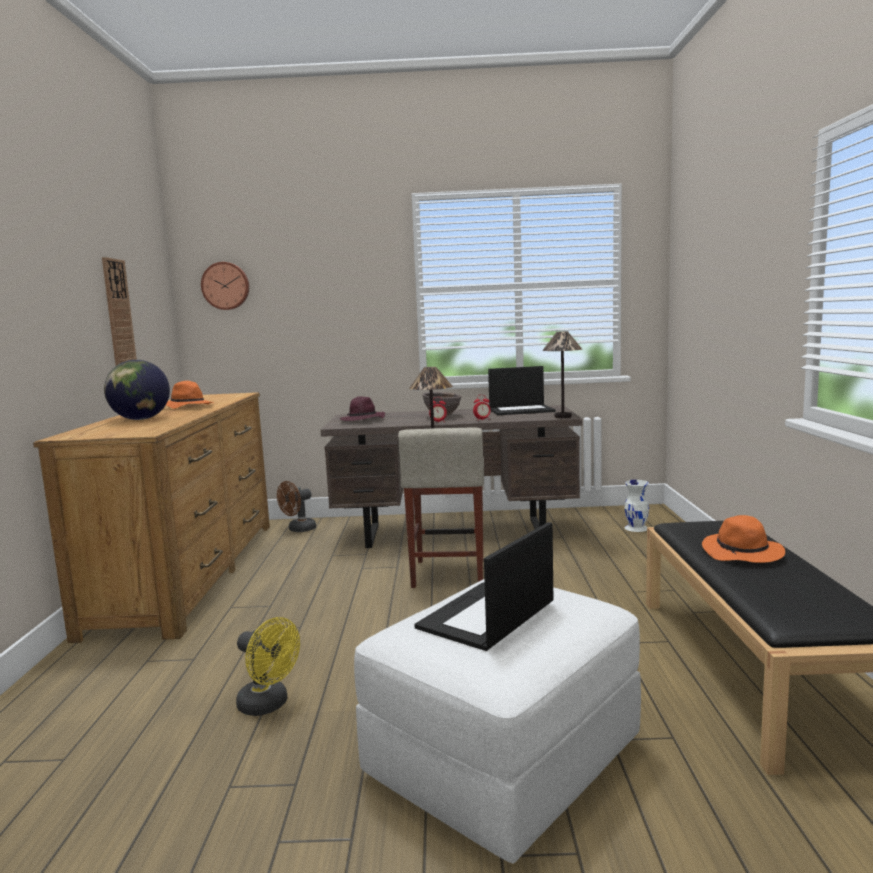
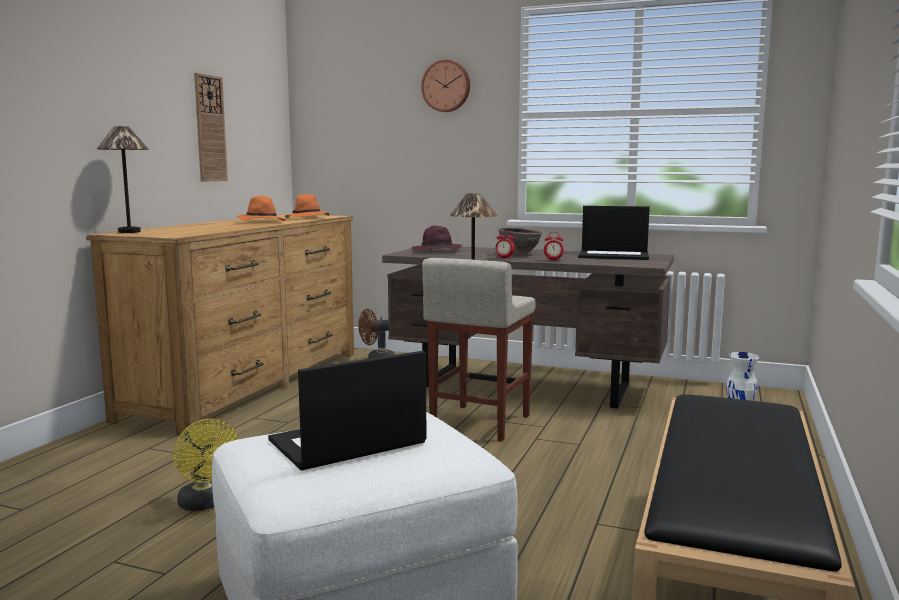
camera: 20 degrees right, 0 degrees up
globe [104,360,170,420] -> none
wall clock [201,262,249,310] -> wall clock moved to [421,60,470,112]
table lamp [542,331,582,418] -> table lamp moved to [97,126,149,233]
orange hat [702,515,785,563] -> orange hat moved to [285,194,329,218]

